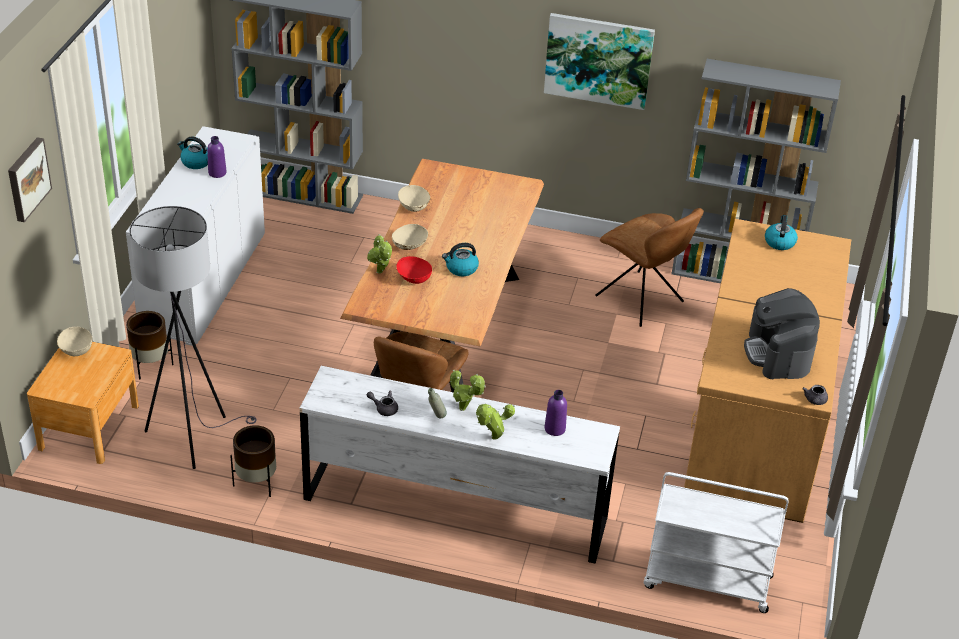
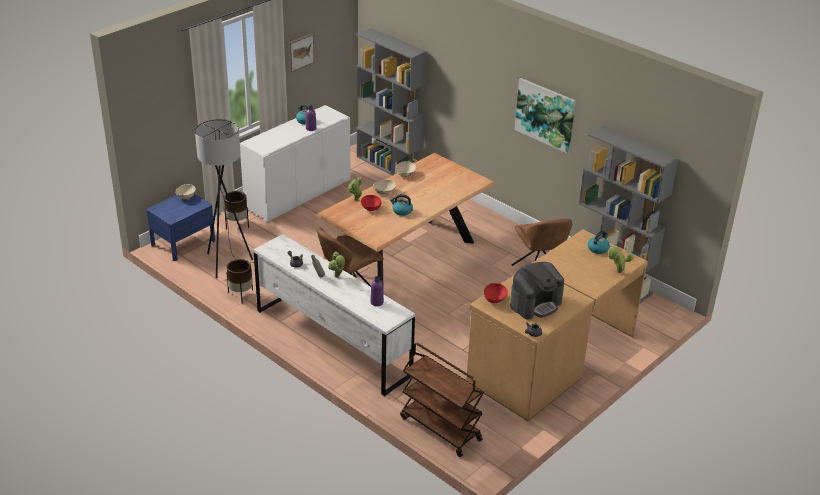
camera: 30 degrees right, 5 degrees down
picture [8,137,52,222] -> picture moved to [288,34,314,72]
brown nightstand [27,342,139,464] -> blue nightstand [146,194,215,261]
potted plant [476,404,515,440] -> potted plant moved to [608,246,634,273]
white cart [644,472,788,613] -> brown cart [400,343,484,457]
coffee machine [744,288,820,379] -> coffee machine turned 150 degrees counterclockwise [510,262,564,319]
none -> red bowl [484,283,508,303]

